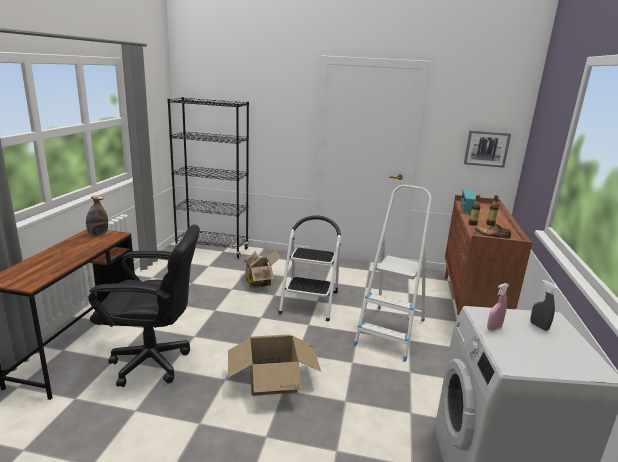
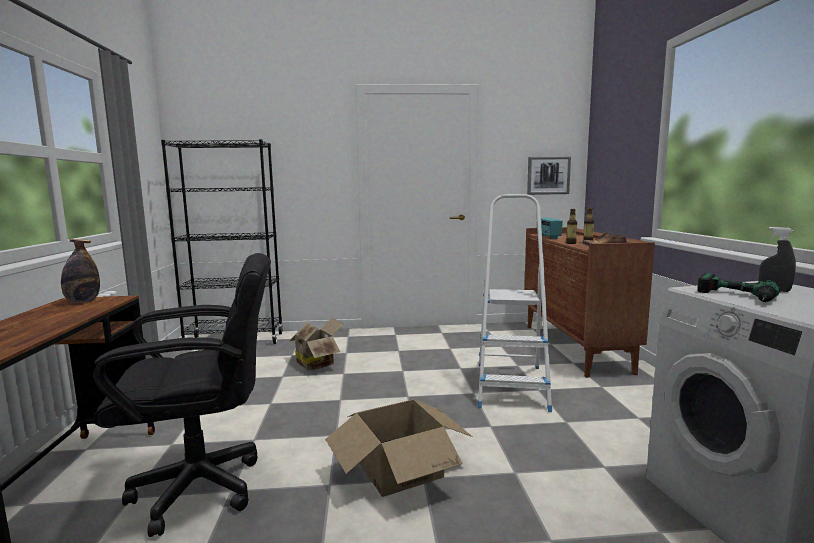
camera: 15 degrees left, 10 degrees down
step ladder [278,215,341,321] -> none
pink spray bottle [487,283,509,331] -> power drill [697,273,781,302]

